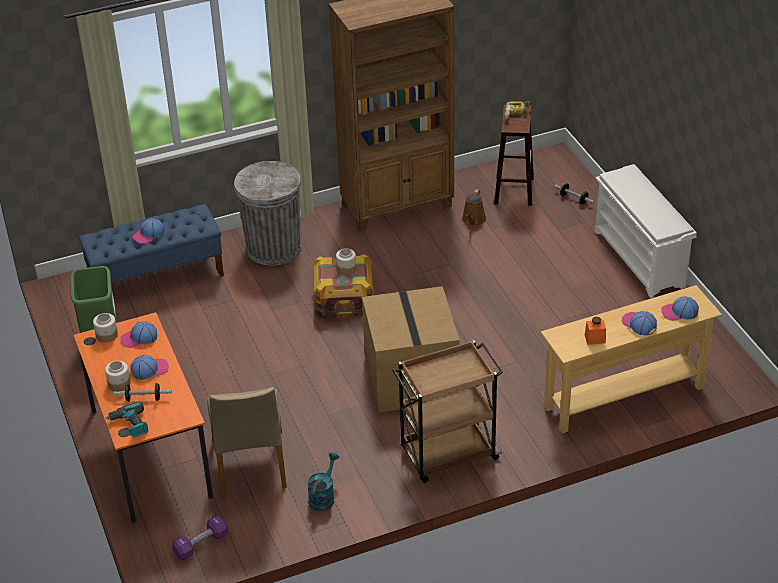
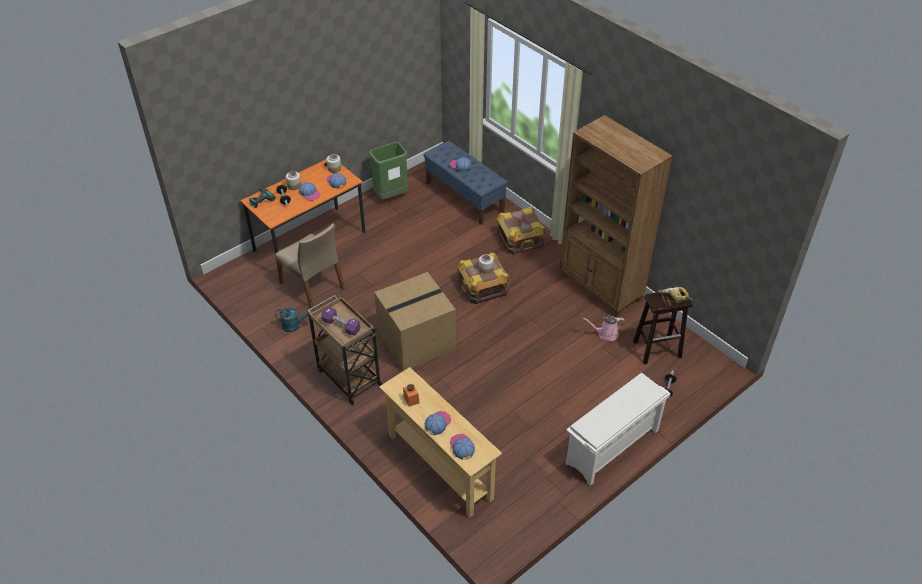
camera: 70 degrees right, 5 degrees up
purple dumbbell [172,516,228,560] -> purple dumbbell moved to [322,307,361,335]
beige chair [207,387,287,496] -> beige chair turned 105 degrees counterclockwise [275,223,345,308]
grey trash can [234,161,302,266] -> crate [497,207,547,255]
brown watering can [462,189,486,226] -> pink watering can [583,315,625,341]

